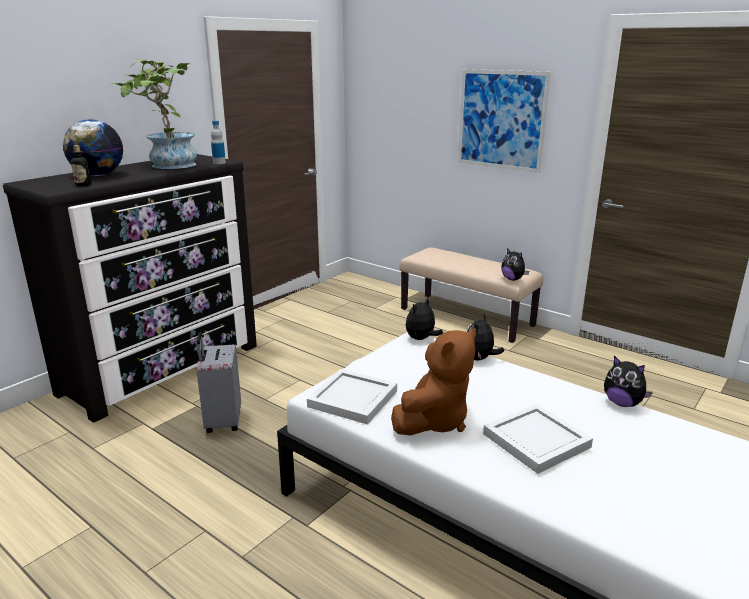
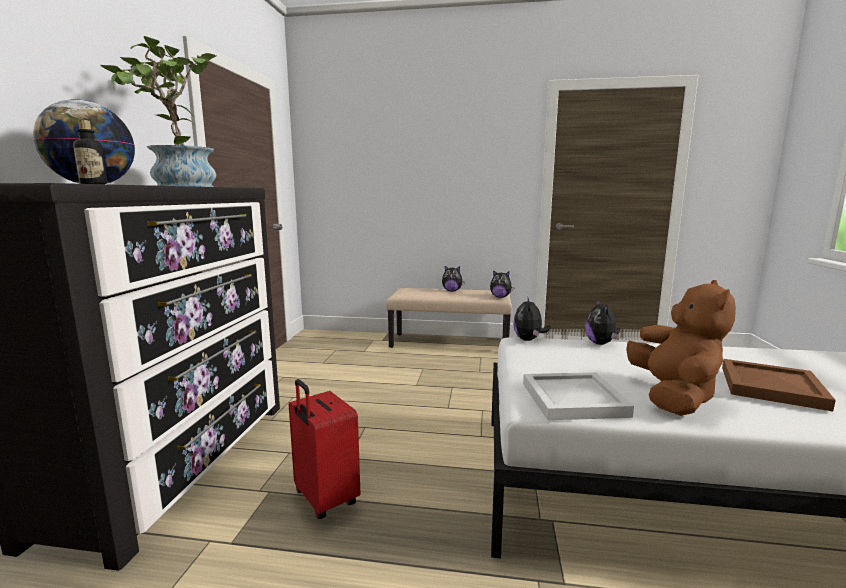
camera: 30 degrees left, 10 degrees down
grey suitcase [196,332,241,433] -> red suitcase [289,379,361,519]
bottle [211,120,226,164] -> none
picture [458,69,551,173] -> none
white tray [483,404,593,474] -> brown tray [722,359,836,412]
plush toy [604,356,653,407] -> plush toy moved to [442,266,465,291]

